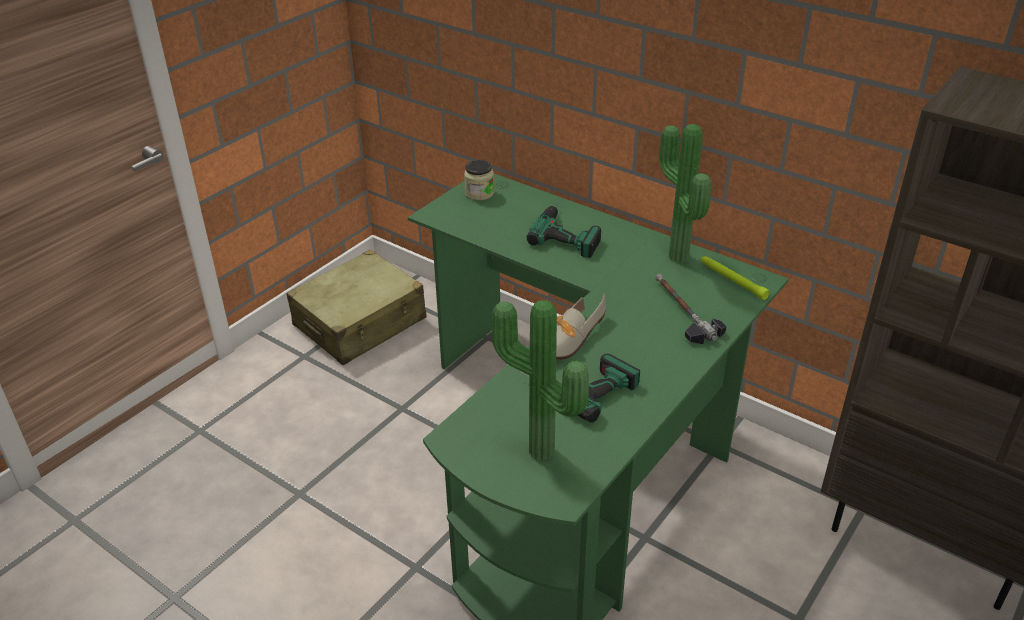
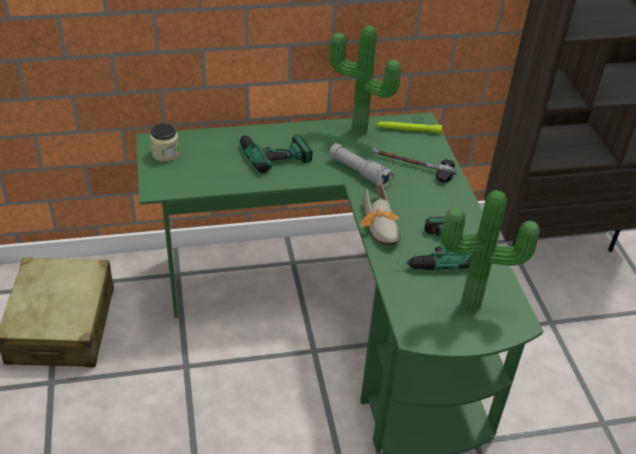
camera: 50 degrees left, 5 degrees up
none -> grey flashlight [329,143,394,188]

